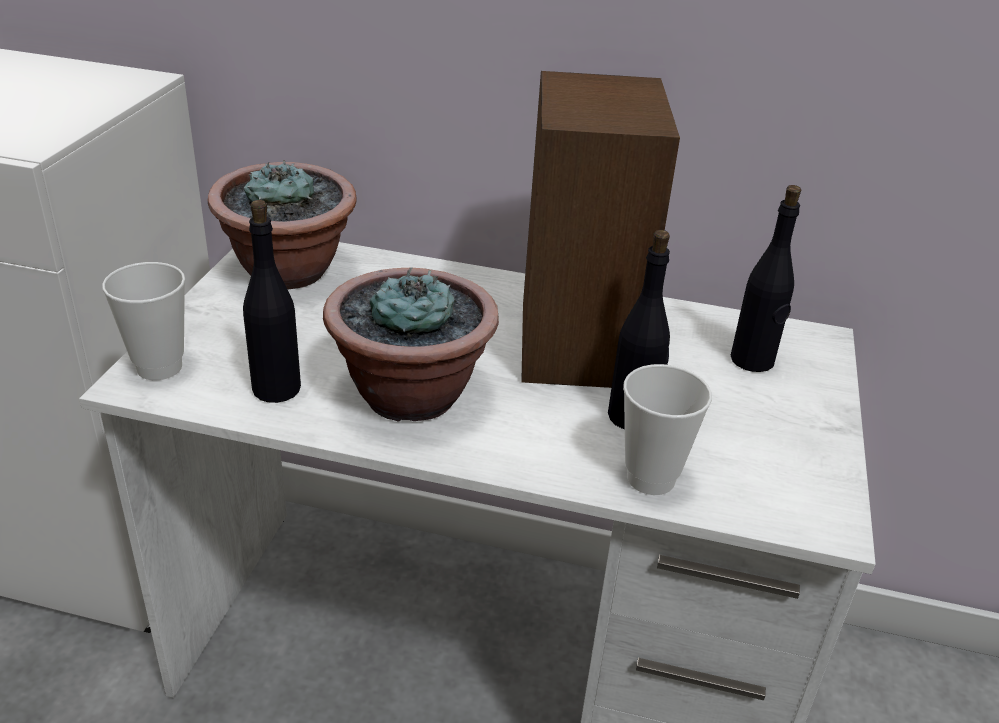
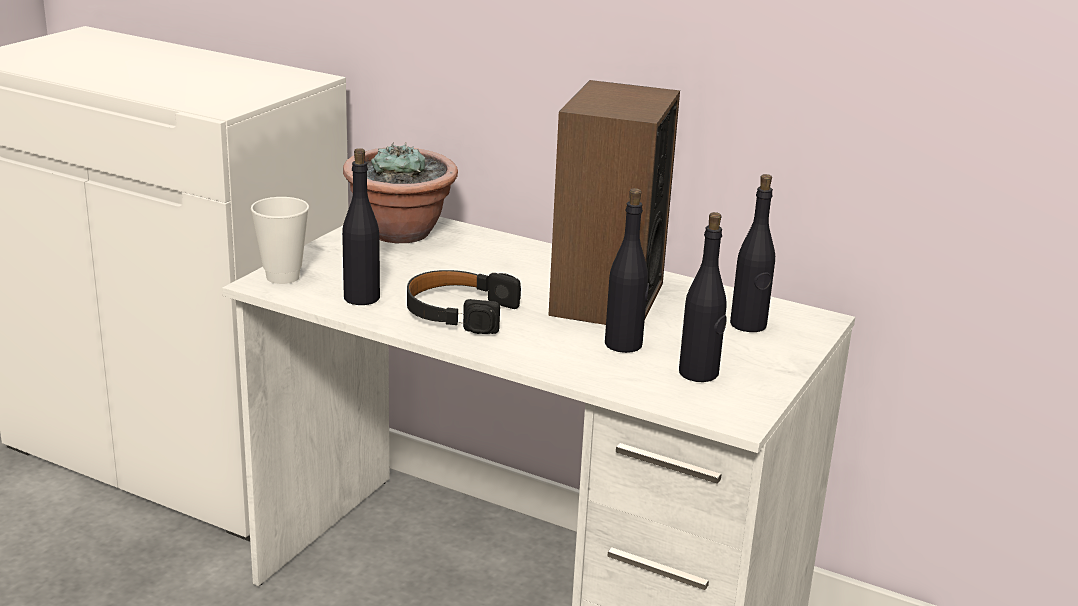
camera: 15 degrees right, 10 degrees down
potted plant [323,268,499,422] -> black headphones [407,270,521,334]
cup [623,364,712,495] -> none
none -> black bottle [679,212,727,382]

